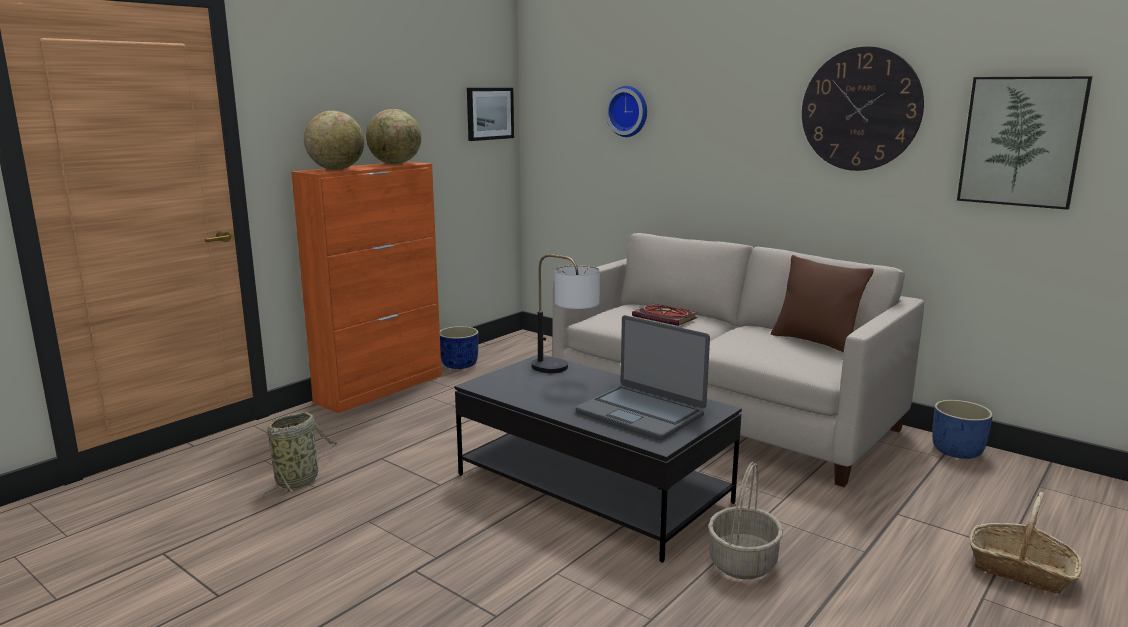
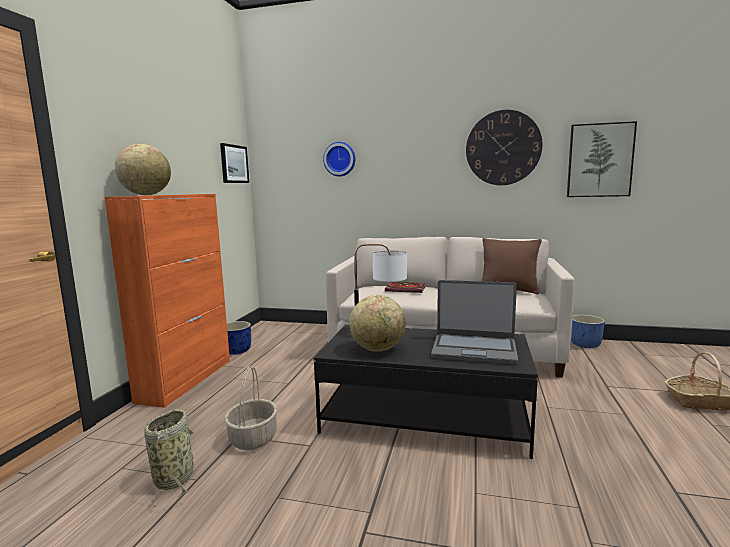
camera: 25 degrees left, 5 degrees down
globe [366,109,421,165] -> globe moved to [349,295,406,352]
basket [708,462,783,579] -> basket moved to [224,366,277,450]

